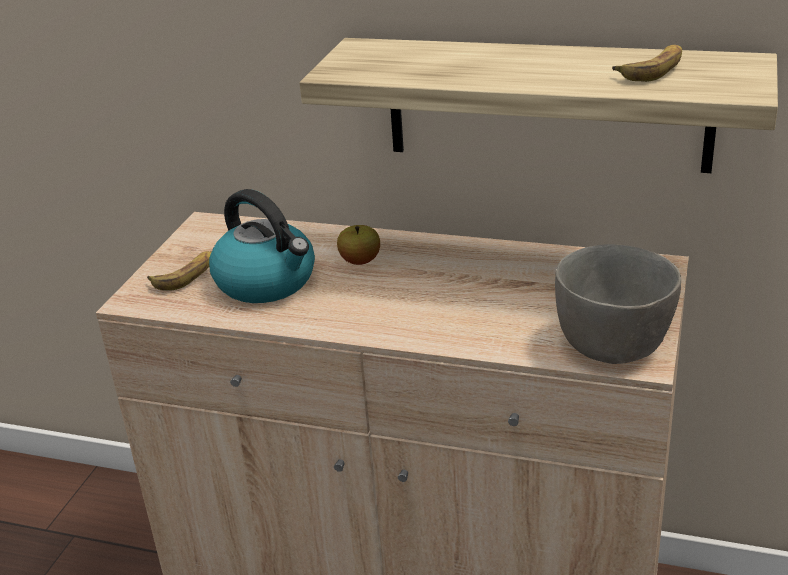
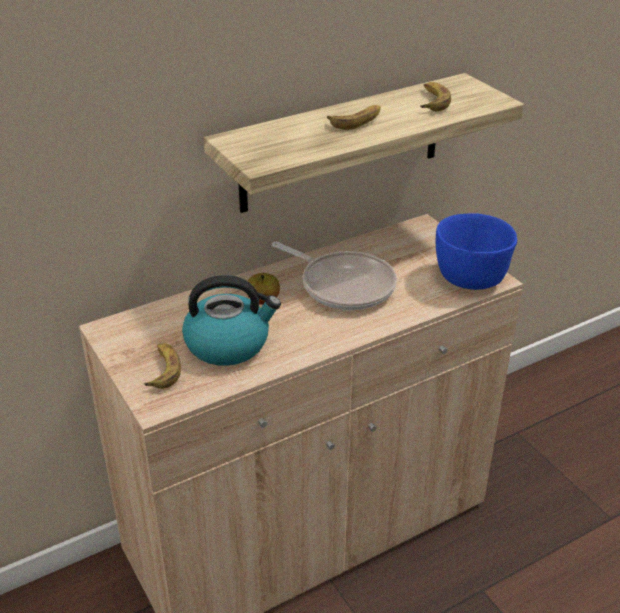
camera: 50 degrees left, 5 degrees up
grey bowl [555,244,681,364] -> blue bowl [436,213,517,290]
none -> frying pan [272,242,397,310]
none -> banana [327,105,381,130]

